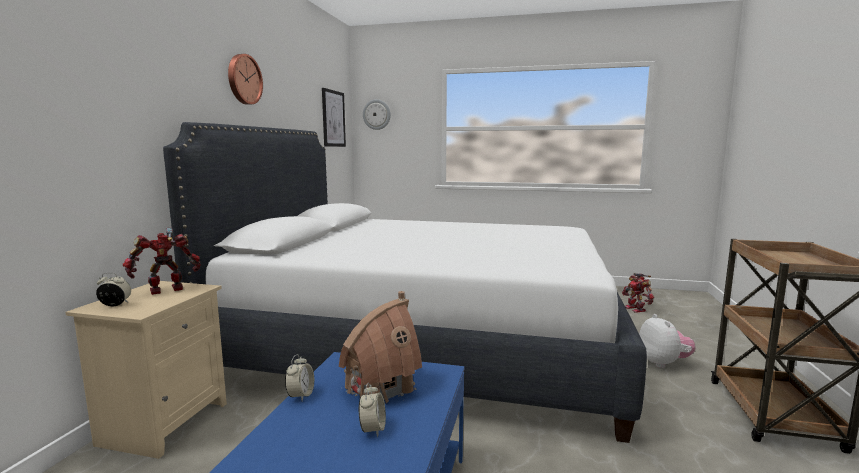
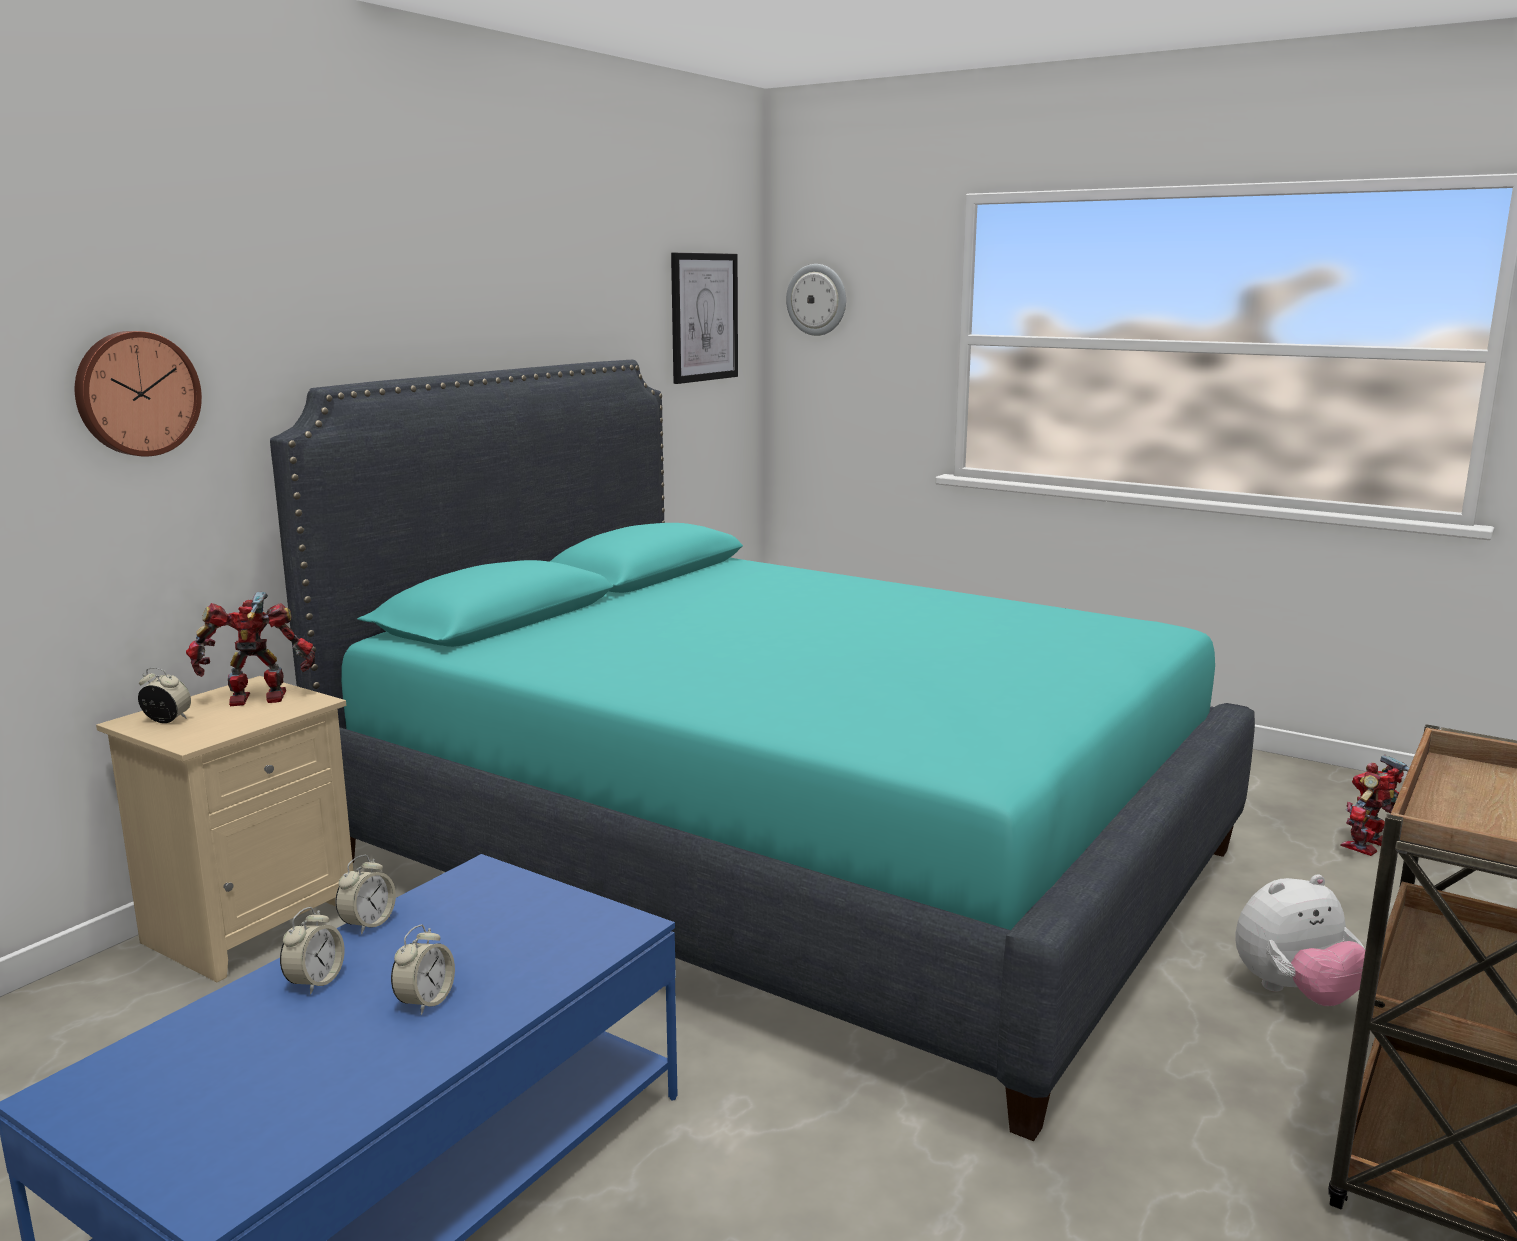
camera: 20 degrees right, 5 degrees up
white bed [163,122,647,443] -> turquoise bed [270,360,1255,1141]
wall clock [228,54,263,105] -> wall clock moved to [75,331,202,457]
toy house [339,291,422,404] -> none
toy robot [622,273,654,313] -> toy robot turned 45 degrees clockwise [1341,754,1409,856]
plush toy [639,314,695,368] -> plush toy turned 60 degrees clockwise [1235,874,1365,1006]
none -> alarm clock [280,907,345,994]

